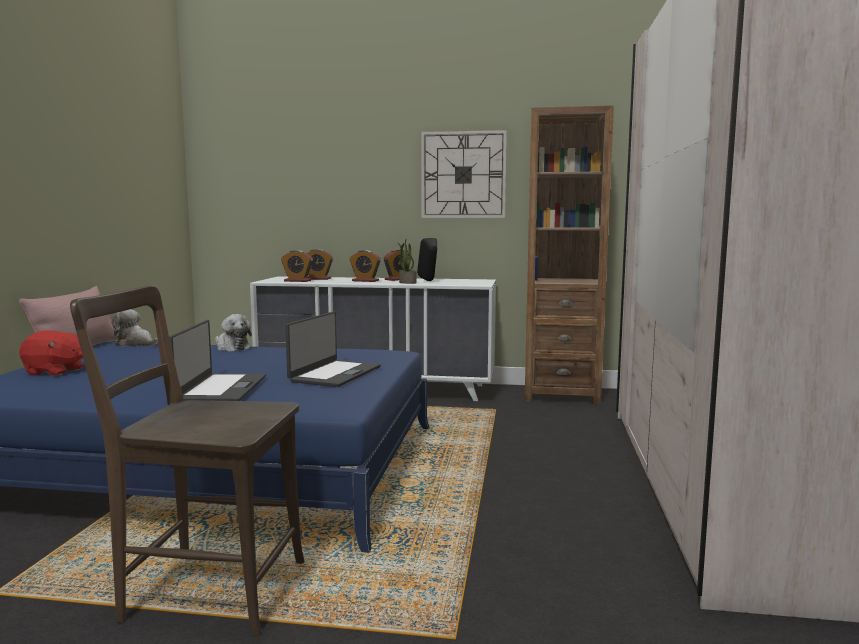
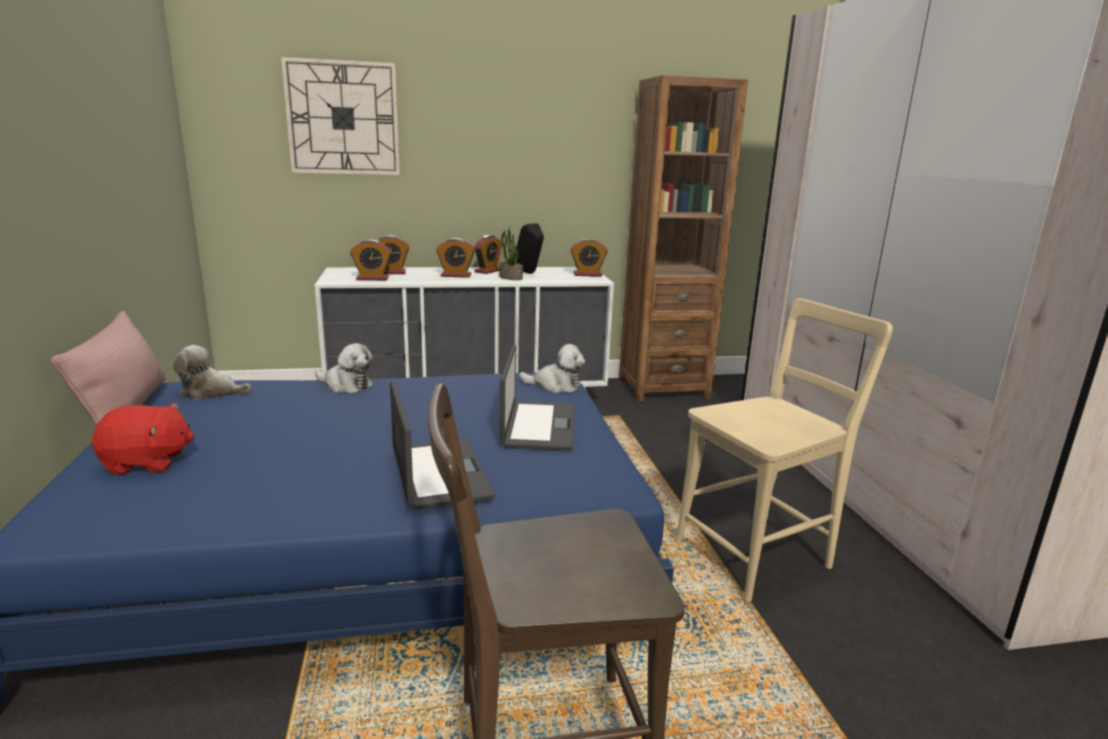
camera: 20 degrees left, 10 degrees up
wall clock [421,130,507,218] -> wall clock moved to [281,57,400,175]
none -> plush toy [519,344,585,393]
none -> alarm clock [571,239,608,277]
none -> beige chair [674,298,893,602]

